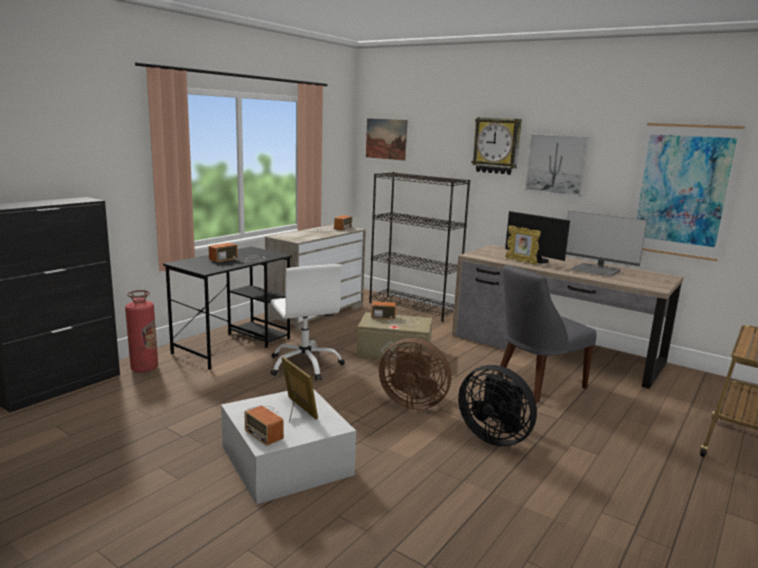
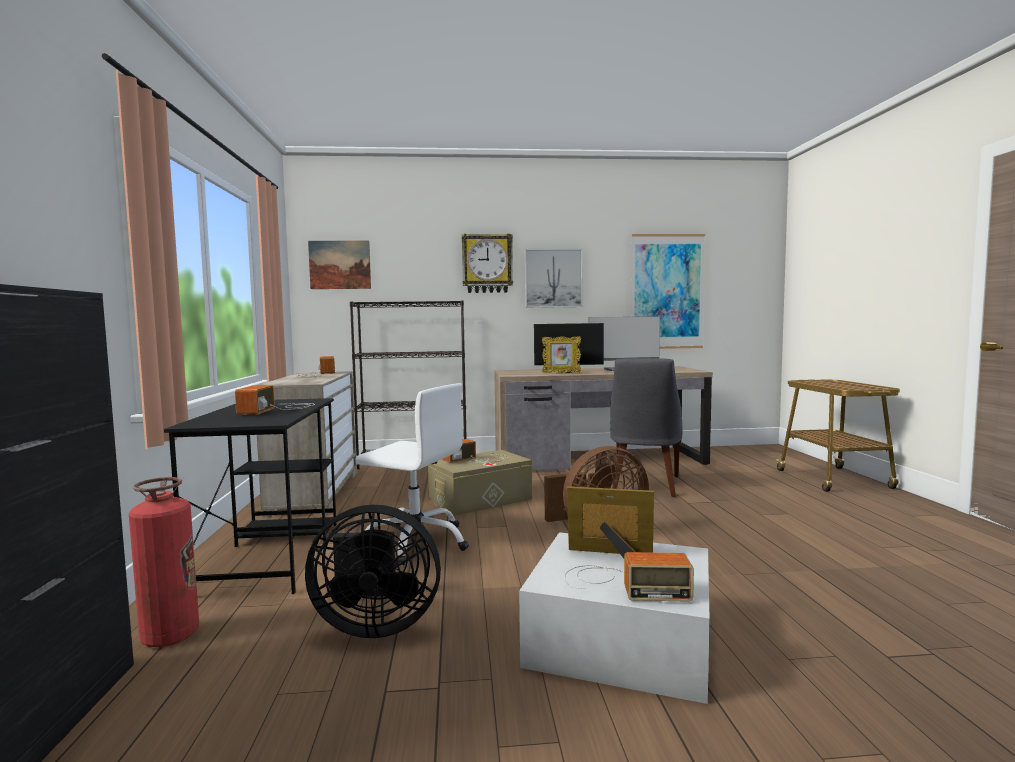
camera: 40 degrees left, 10 degrees down
black fan [458,365,537,447] -> black fan moved to [305,505,441,638]

